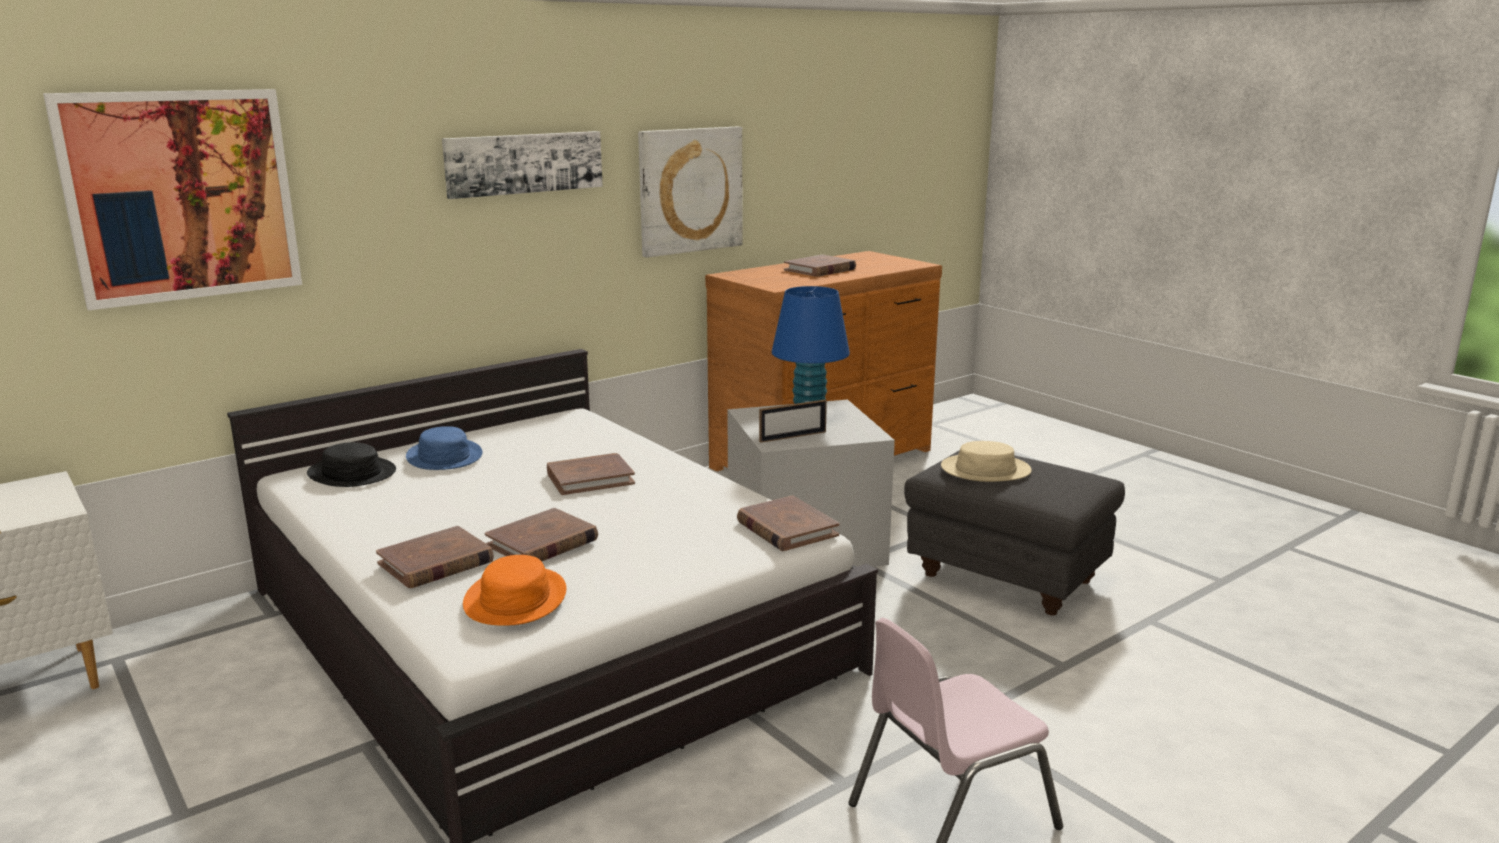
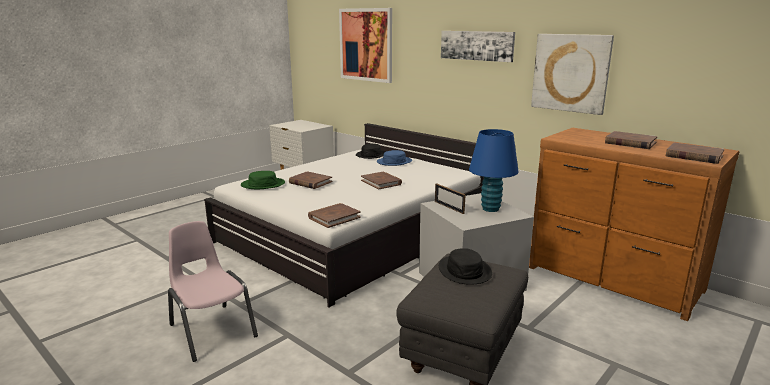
camera: 80 degrees right, 0 degrees up
brown book [376,526,494,588] -> brown book moved to [666,143,724,164]
orange hat [463,555,566,626] -> green hat [241,171,285,189]
beige hat [941,441,1032,482] -> black hat [439,248,492,285]

